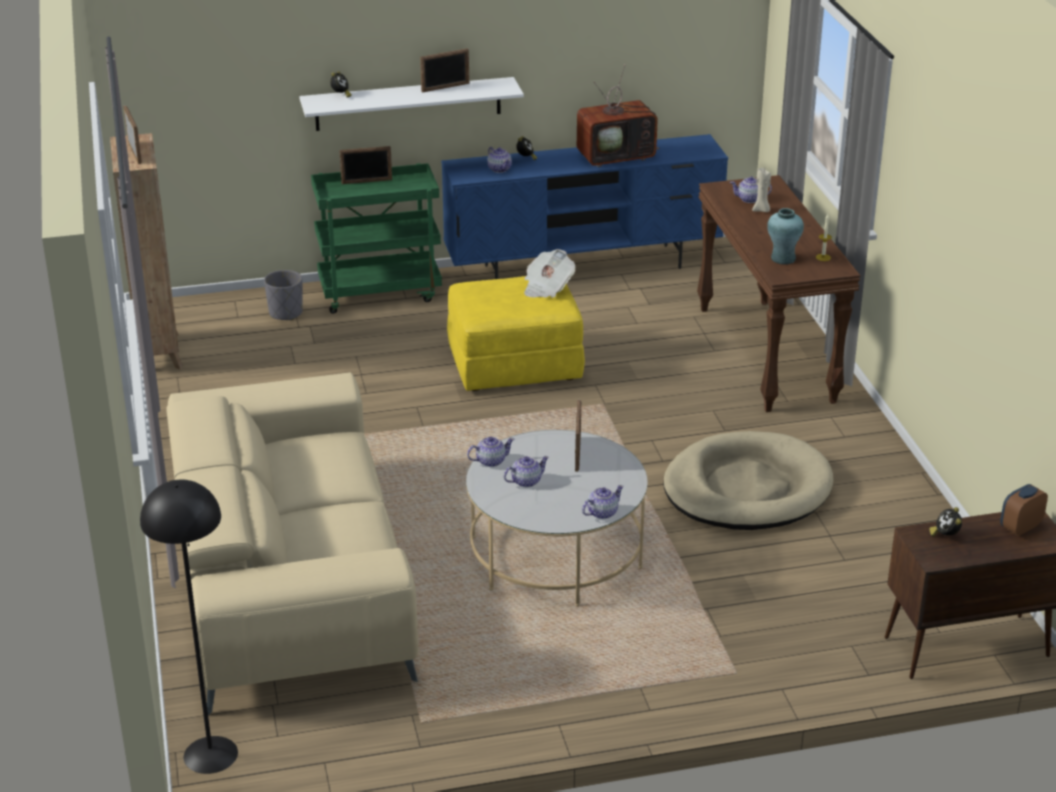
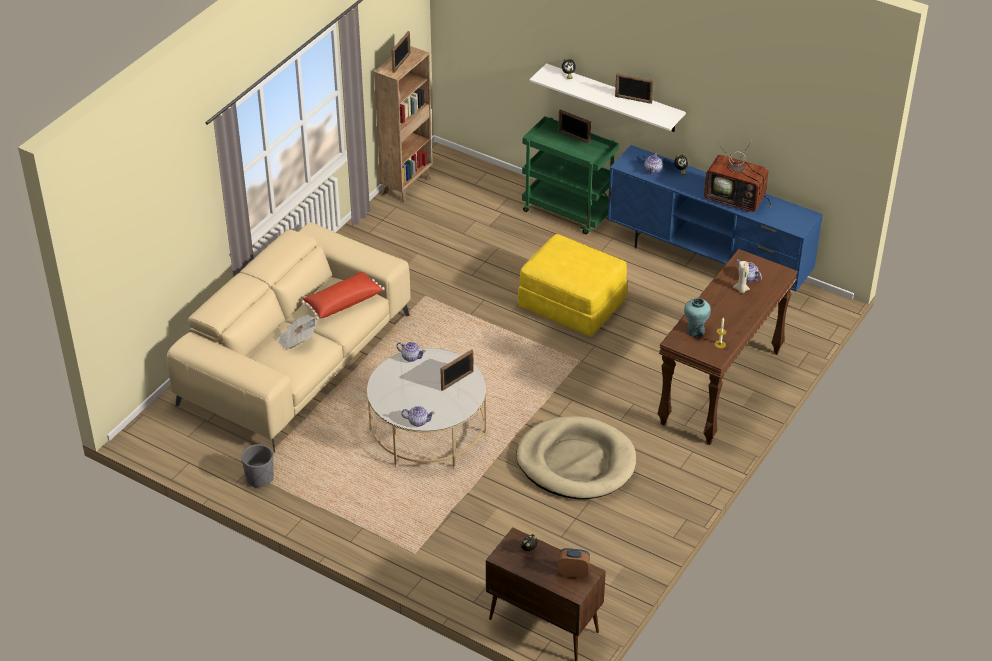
camera: 45 degrees right, 10 degrees up
black floor lamp [140,480,238,774] -> none
grey planter [264,270,303,320] -> grey planter moved to [241,444,274,488]
teapot [504,456,549,487] -> none
newspaper [524,249,575,298] -> newspaper moved to [277,315,317,350]
none -> red pillow [301,272,385,320]

